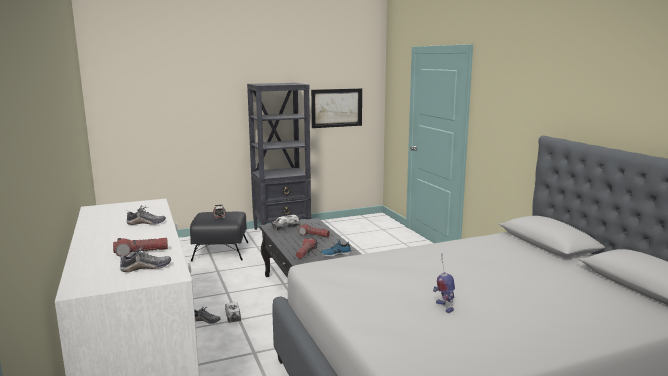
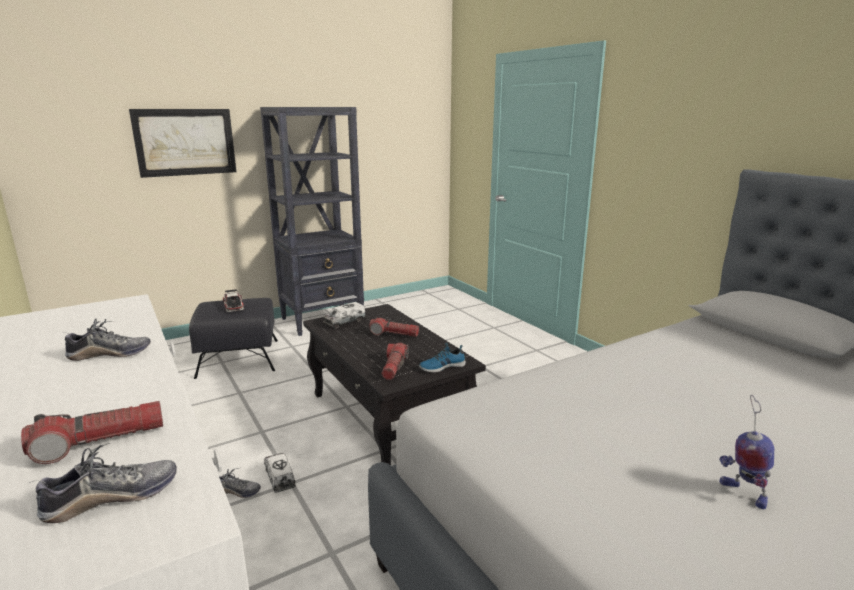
camera: 10 degrees left, 5 degrees up
picture [311,88,362,128] -> picture moved to [129,109,236,178]

